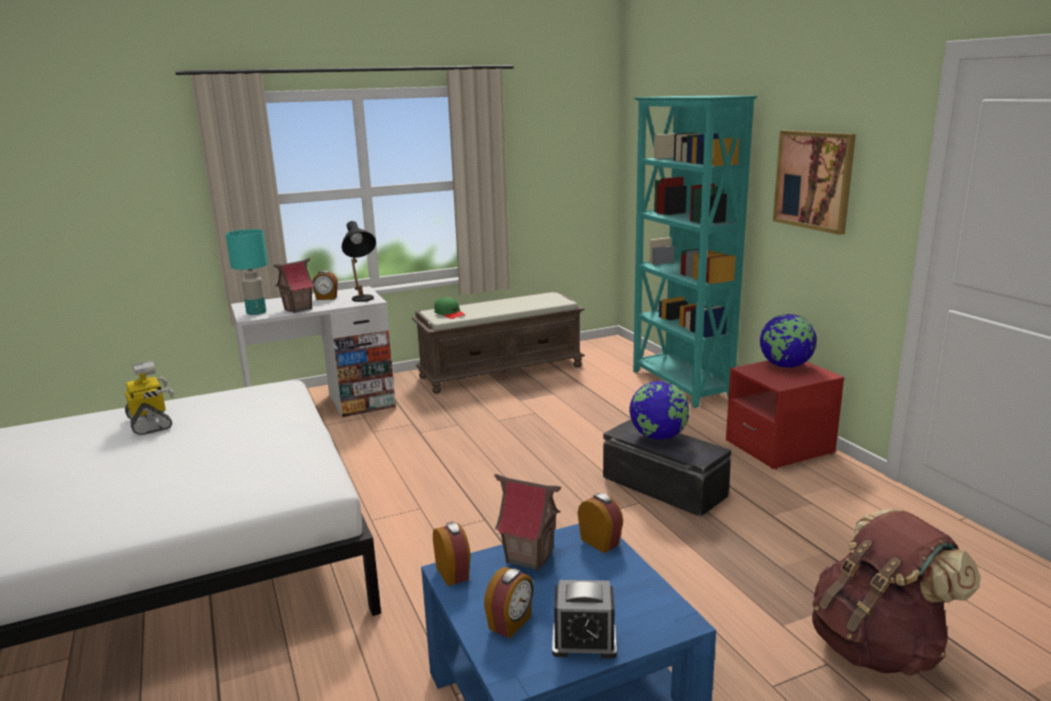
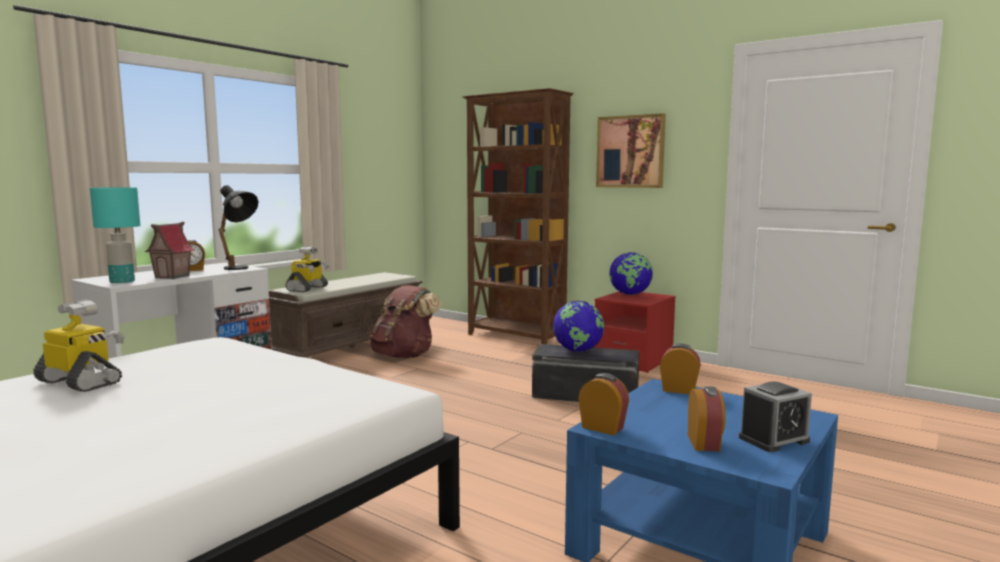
camera: 30 degrees left, 10 degrees down
green cap [434,296,465,319] -> toy robot [285,247,329,292]
toy house [494,474,561,571] -> none
turquoise bookcase [633,96,757,408] -> brown bookcase [462,88,574,344]
brown backpack [812,509,981,676] -> brown backpack moved to [369,285,442,358]

